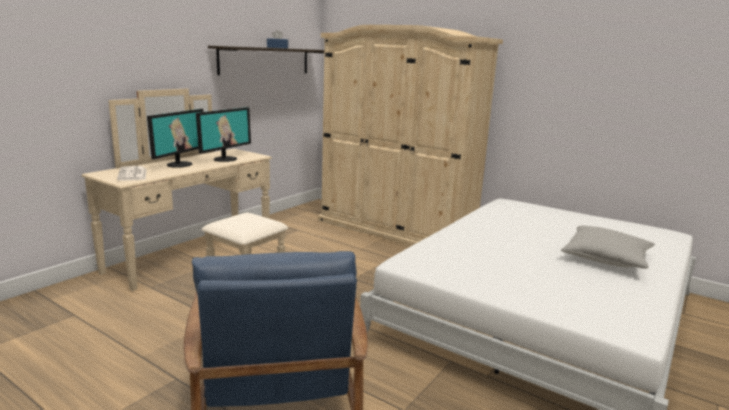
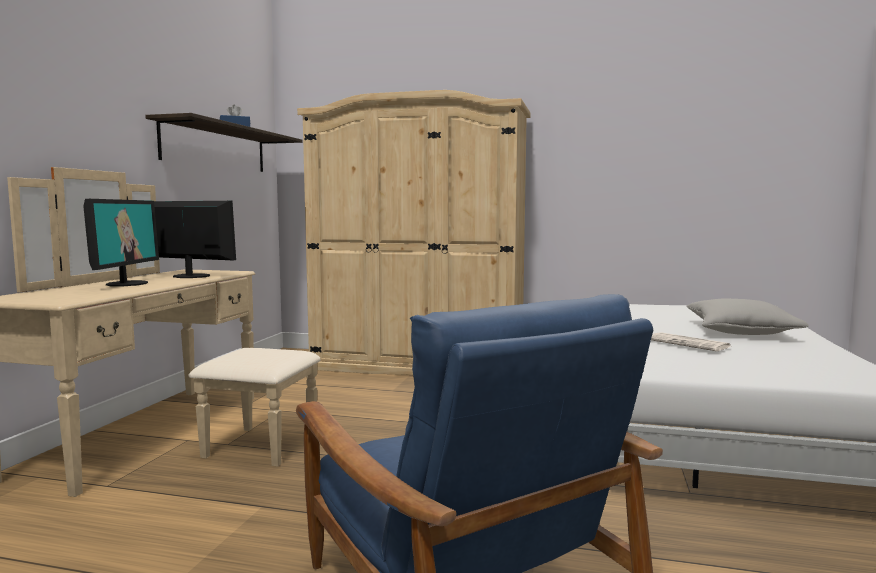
camera: 20 degrees left, 10 degrees down
newspaper [117,166,147,181] -> newspaper moved to [651,332,732,351]
monitor [196,107,251,162] -> monitor turned 75 degrees counterclockwise [154,201,236,278]

